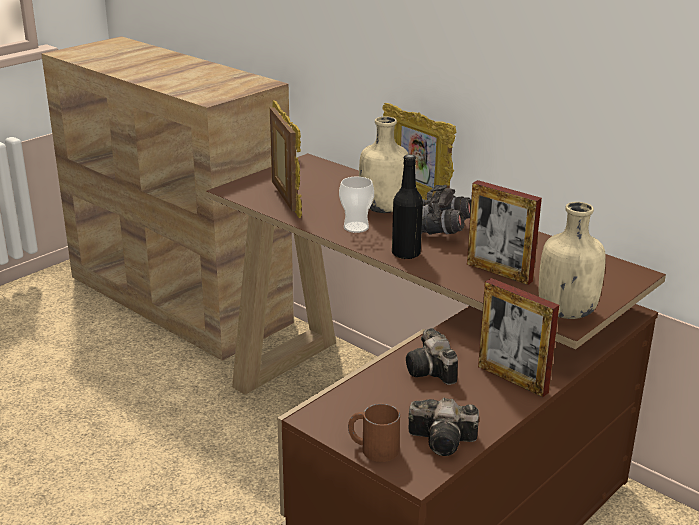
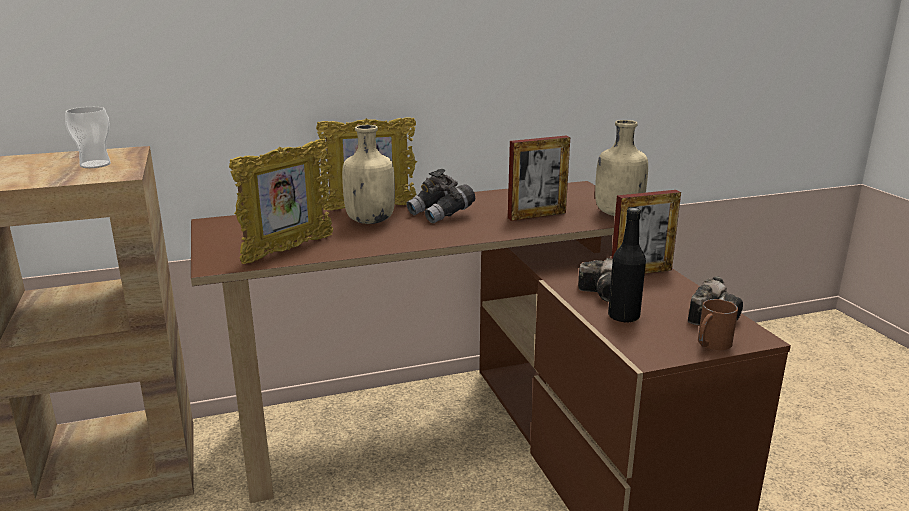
camera: 60 degrees left, 5 degrees down
picture frame [270,100,302,218] -> picture frame turned 120 degrees clockwise [229,139,333,264]
cup [339,177,374,233] -> cup moved to [65,107,111,168]
black bottle [392,154,423,259] -> black bottle moved to [608,208,646,323]

